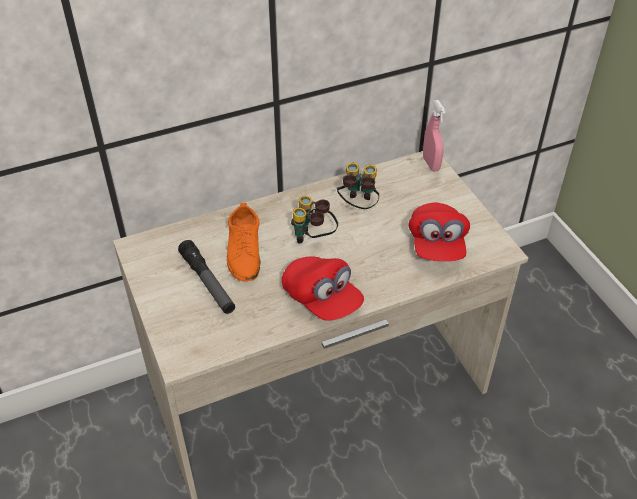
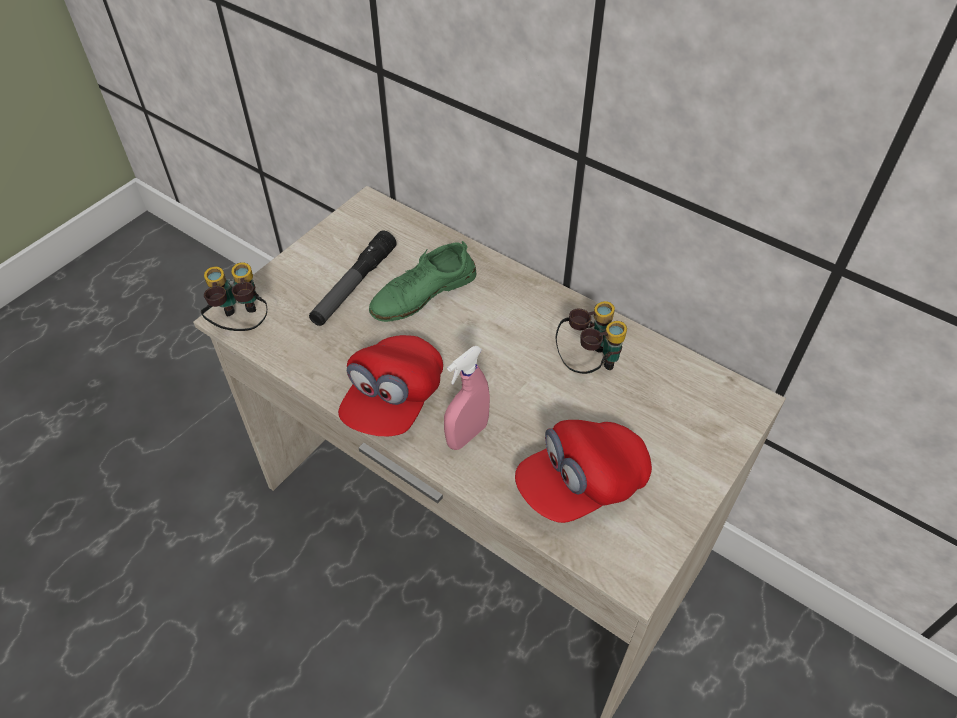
camera: 60 degrees right, 5 degrees up
orange shoe [227,203,260,282] -> green shoe [369,241,476,322]
binoculars [291,195,338,244] -> binoculars moved to [201,262,267,331]
pink spray bottle [423,100,446,172] -> pink spray bottle moved to [444,346,490,450]

